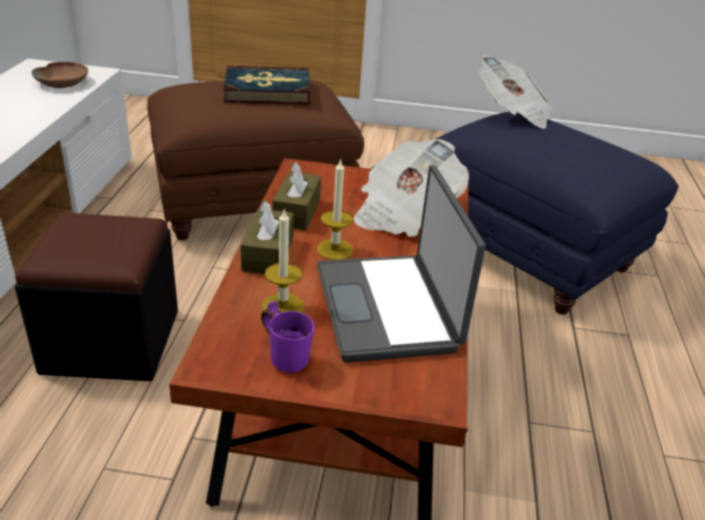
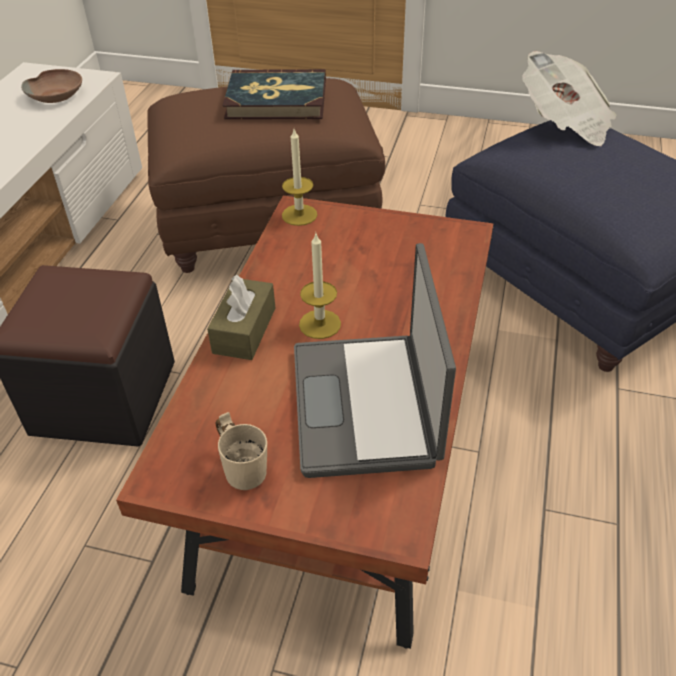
camera: 10 degrees right, 10 degrees up
purple mug [261,301,314,373] -> beige mug [215,412,267,490]
candle [262,210,304,313] -> candle moved to [282,129,317,226]
brown tissue box [272,162,321,230] -> none
newspaper [354,139,469,237] -> none

